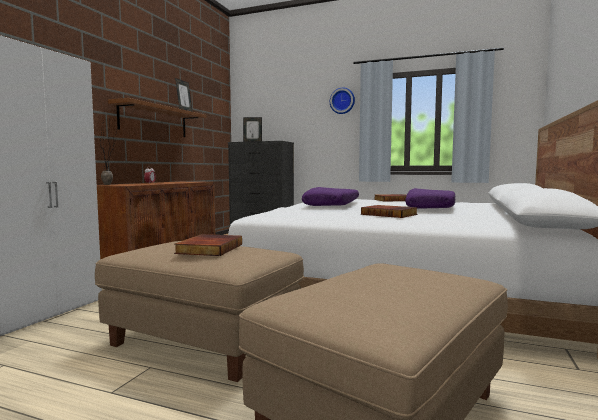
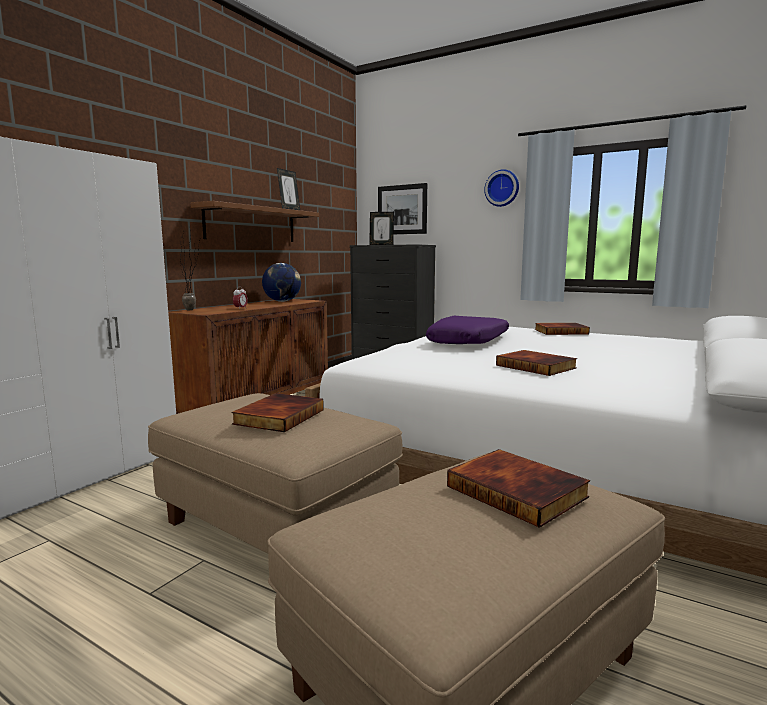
camera: 10 degrees right, 5 degrees up
purple pillow [405,188,455,209] -> none
none -> globe [262,263,301,302]
none -> picture [378,183,427,234]
none -> book [447,449,590,528]

